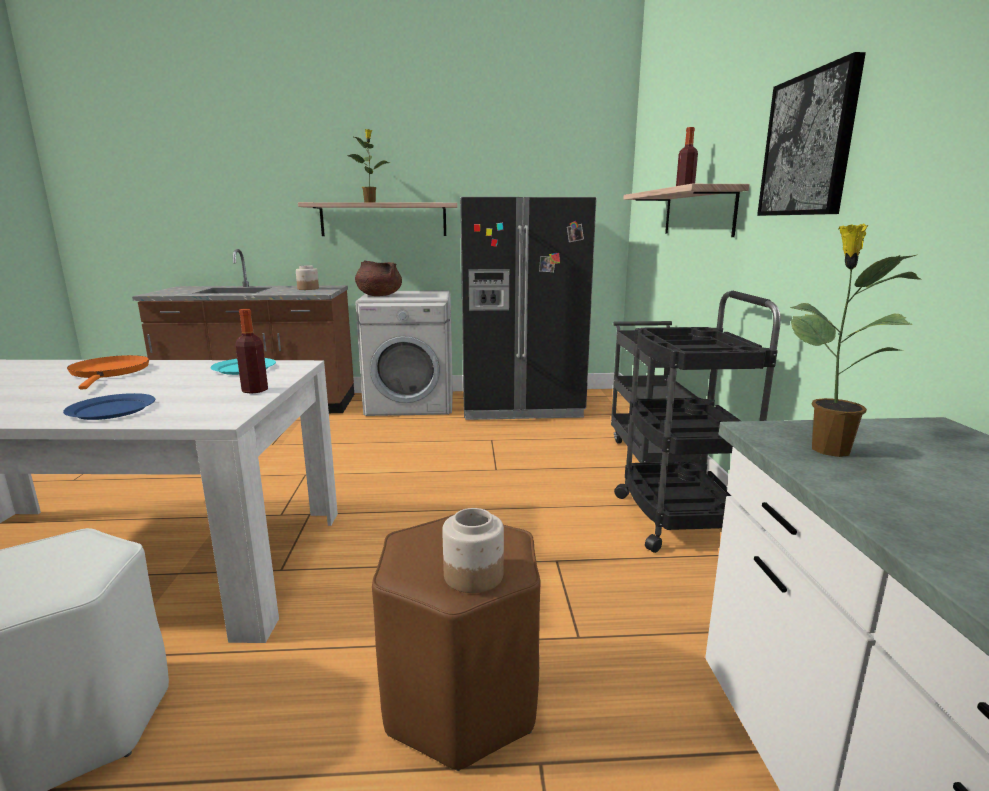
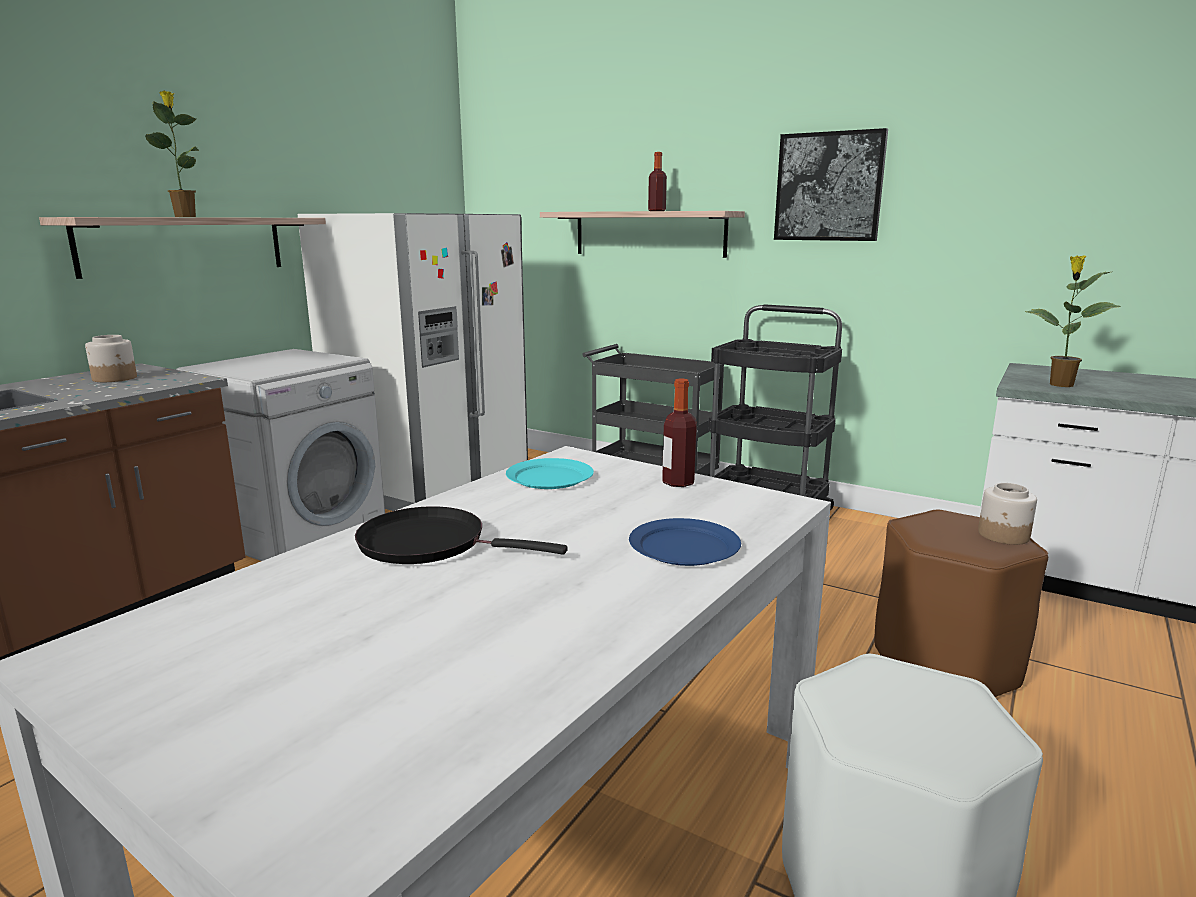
camera: 55 degrees left, 0 degrees up
orange frying pan [67,355,149,390] -> black frying pan [355,506,568,564]
brown cooking pot [355,260,402,296] -> none
black fridge [460,197,597,420] -> white fridge [298,213,528,511]

